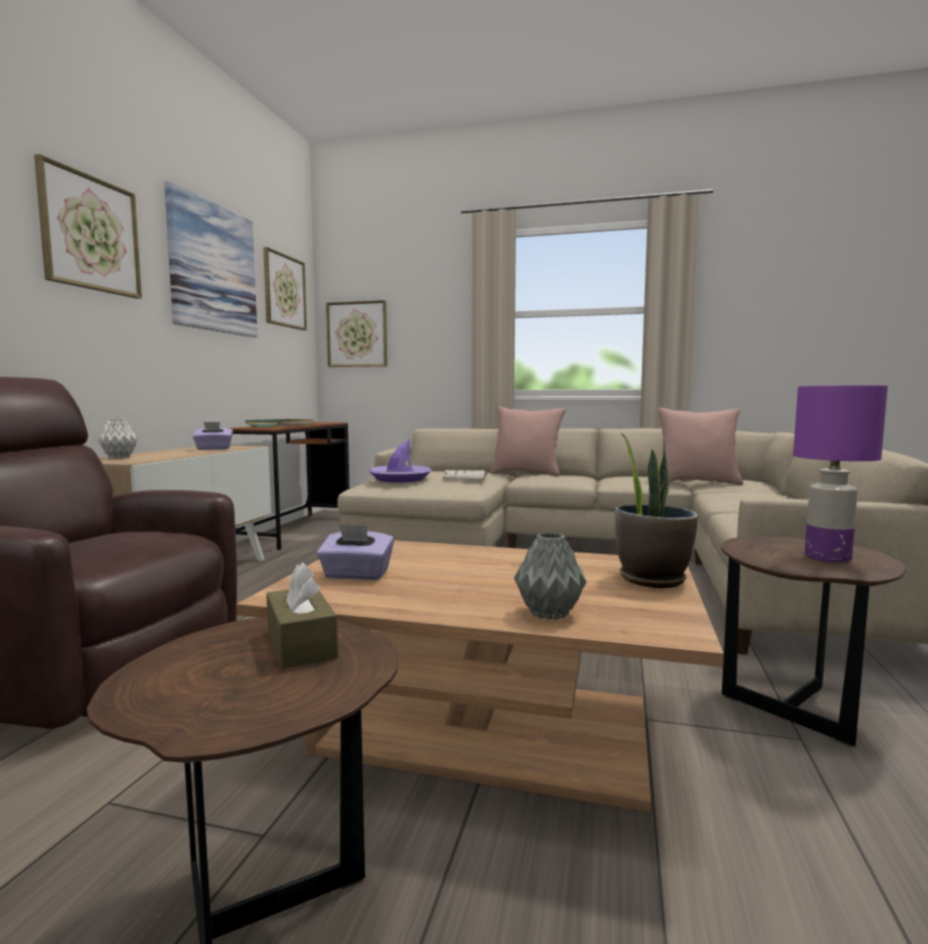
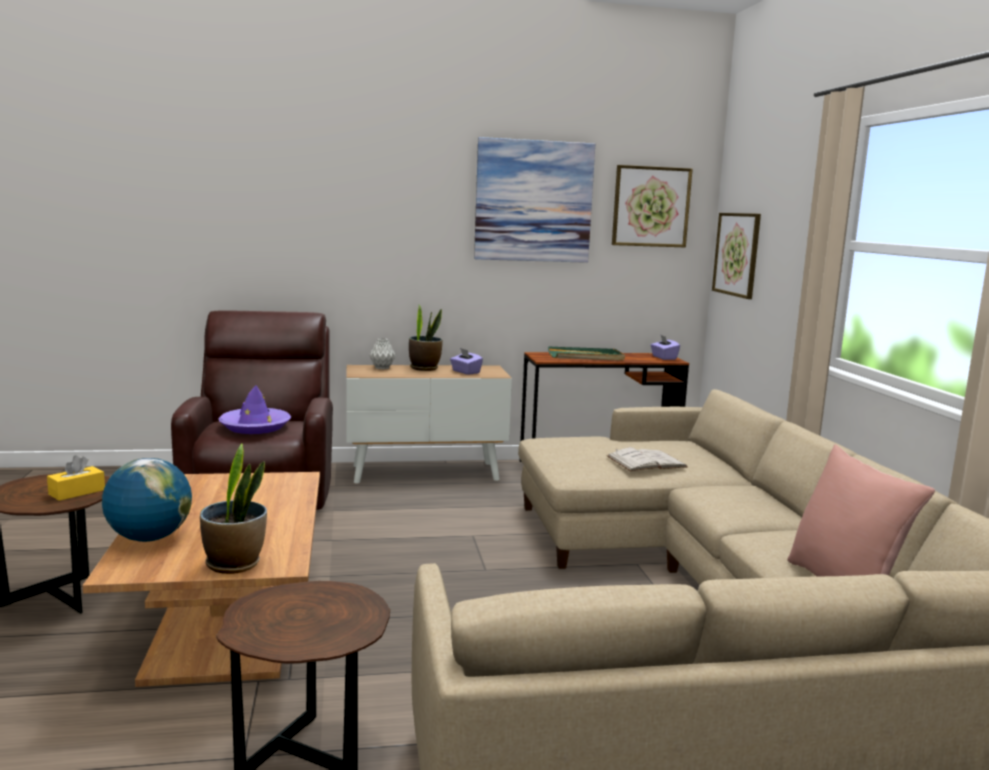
camera: 65 degrees right, 5 degrees up
picture [34,154,142,299] -> none
brown tissue box [266,562,338,668] -> yellow tissue box [47,455,105,501]
purple tissue box [317,524,394,580] -> purple tissue box moved to [651,334,680,360]
purple hat [369,438,432,482] -> purple hat moved to [218,385,291,434]
pink pillow [491,407,566,477] -> none
grey vase [514,532,587,620] -> globe [102,458,192,542]
purple table lamp [793,385,888,562] -> none
none -> potted plant [409,305,443,371]

